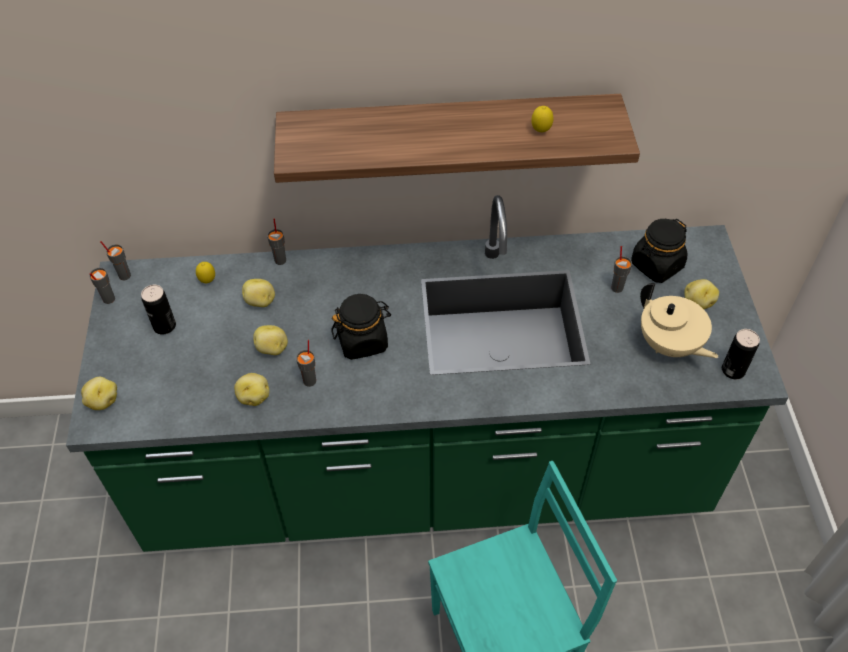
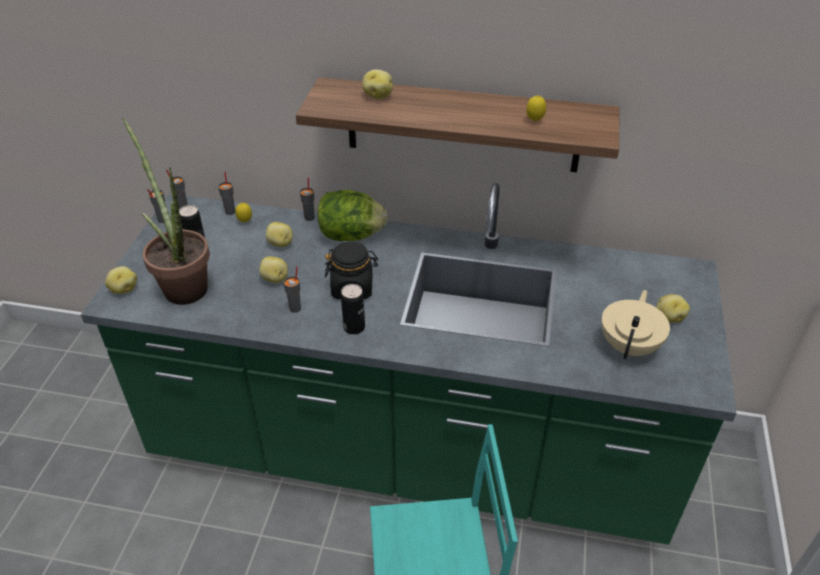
camera: 15 degrees right, 10 degrees down
potato [234,373,269,406] -> potato moved to [362,70,393,99]
grey cup [611,246,632,293] -> grey cup moved to [218,172,235,215]
black jar [631,219,687,283] -> none
beige teapot [640,283,718,358] -> beige teapot turned 135 degrees counterclockwise [601,290,670,360]
can [722,329,760,379] -> can moved to [341,284,365,334]
none -> potted plant [122,117,210,305]
none -> lettuce [318,190,388,241]

